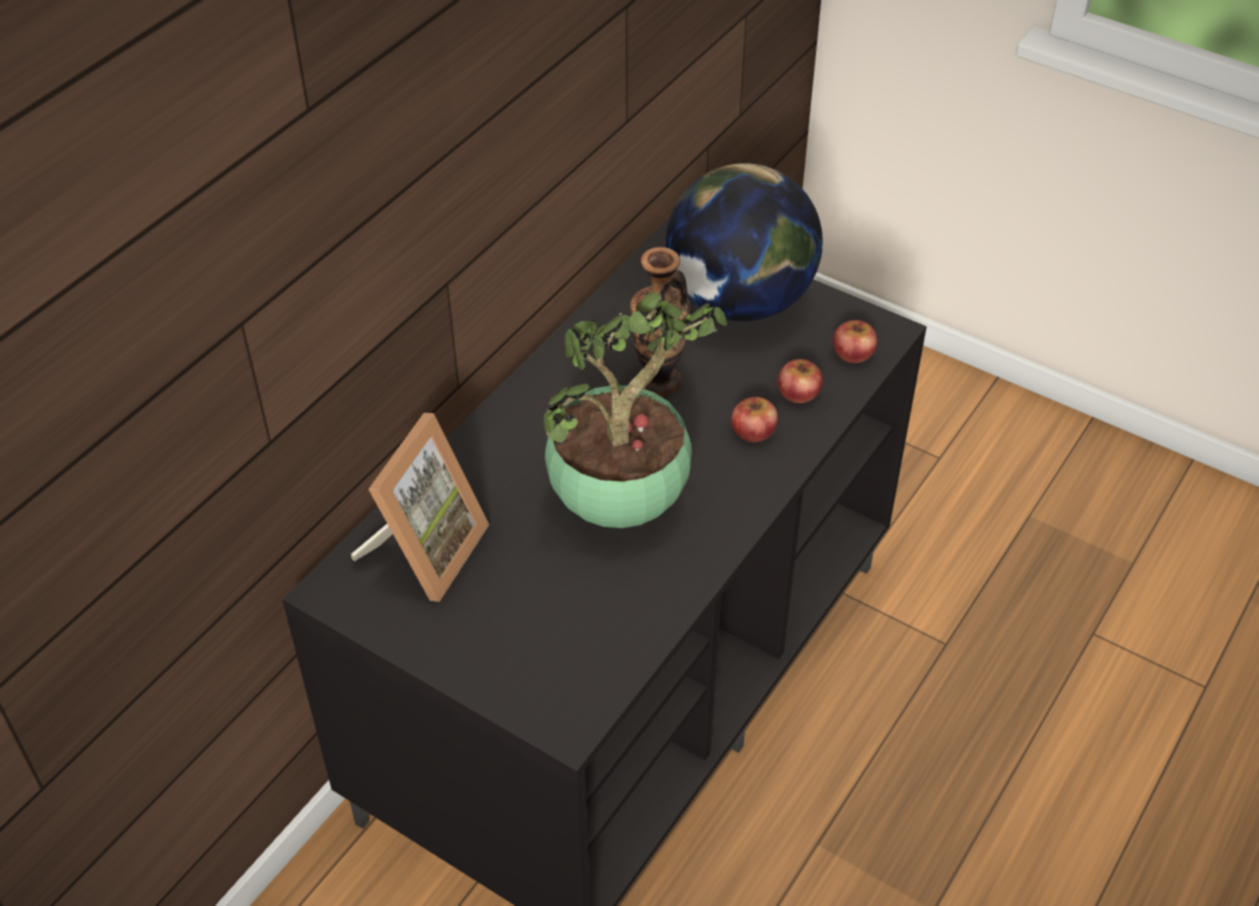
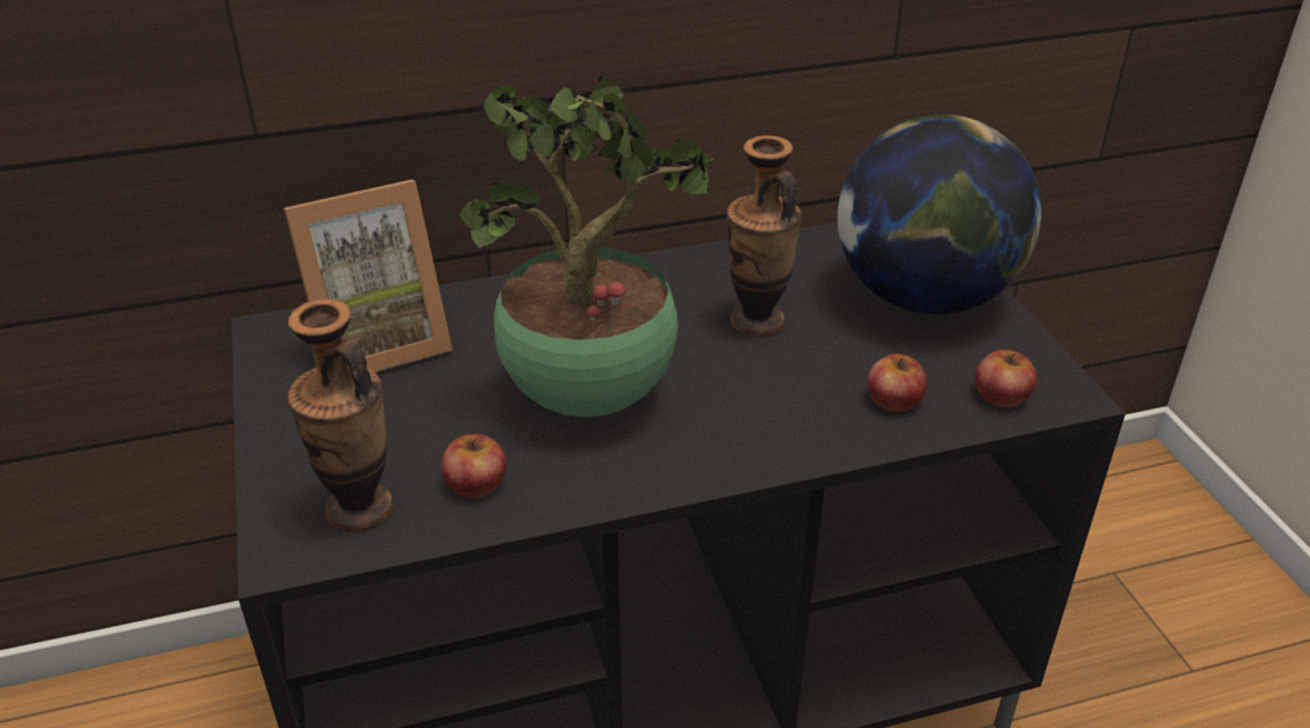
camera: 40 degrees right, 10 degrees down
apple [731,397,778,442] -> apple moved to [441,434,507,498]
none -> vase [288,299,393,532]

